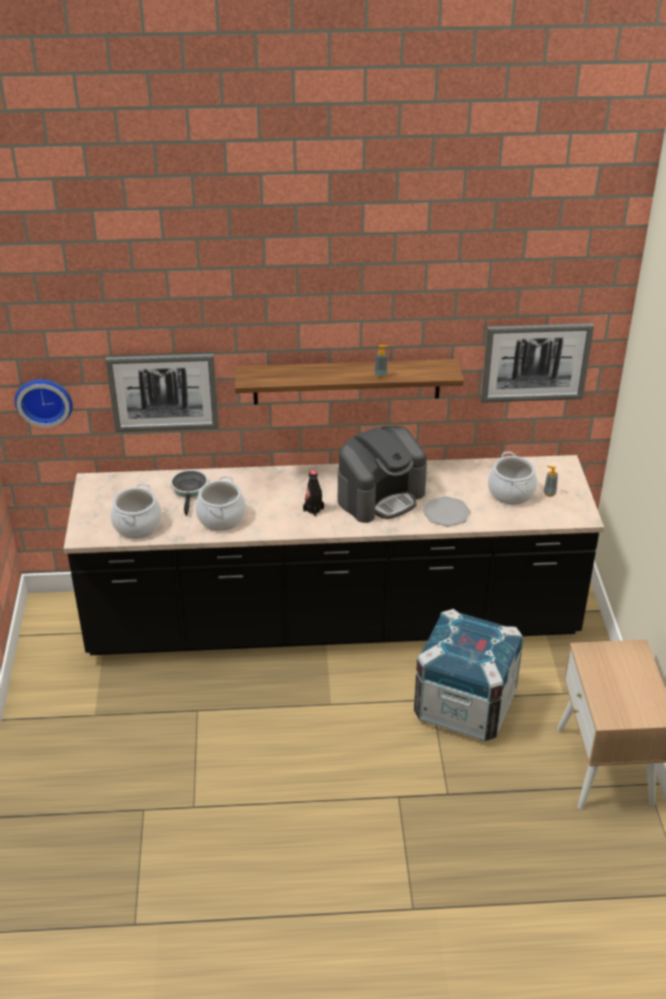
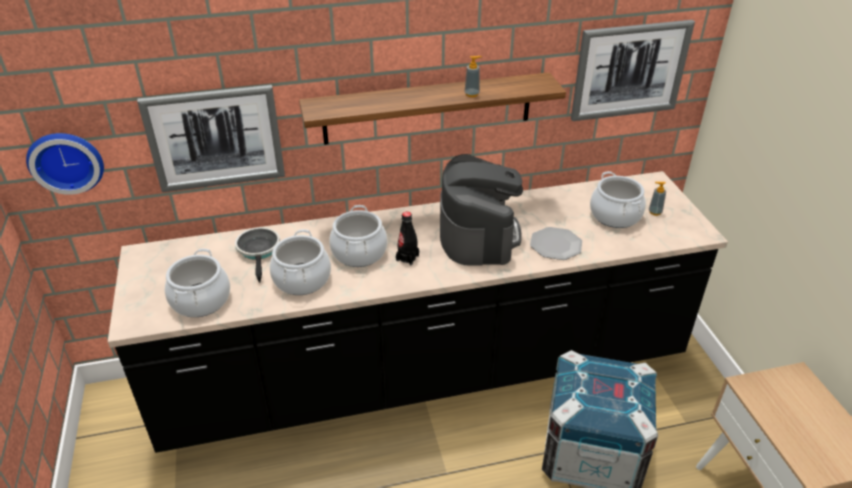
camera: 10 degrees left, 0 degrees up
coffee machine [338,426,427,523] -> coffee machine turned 45 degrees counterclockwise [440,154,523,266]
none -> cooking pot [329,205,387,267]

